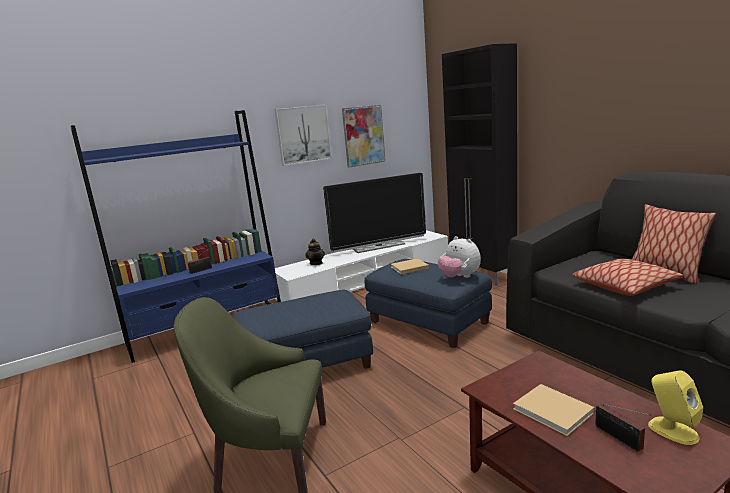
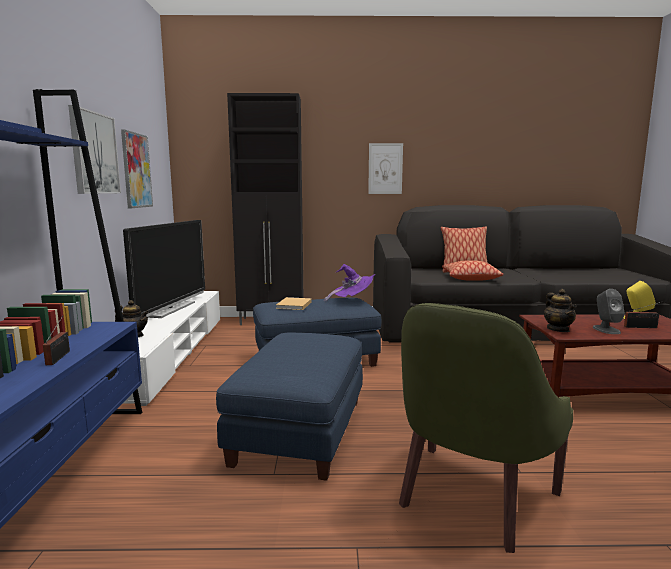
camera: 60 degrees left, 5 degrees down
plush toy [438,236,481,278] -> purple hat [324,264,375,303]
beige book [513,384,594,436] -> grey speaker [593,289,625,334]
none -> picture [368,143,403,194]
none -> teapot [544,289,577,332]

